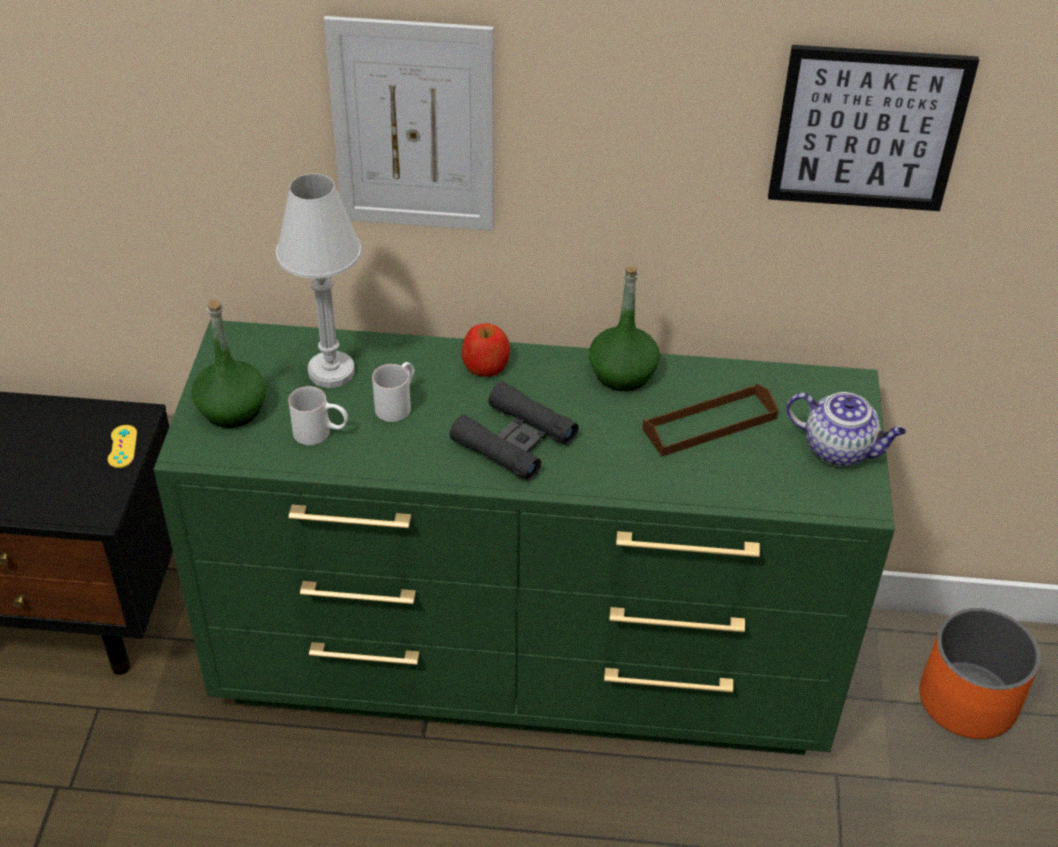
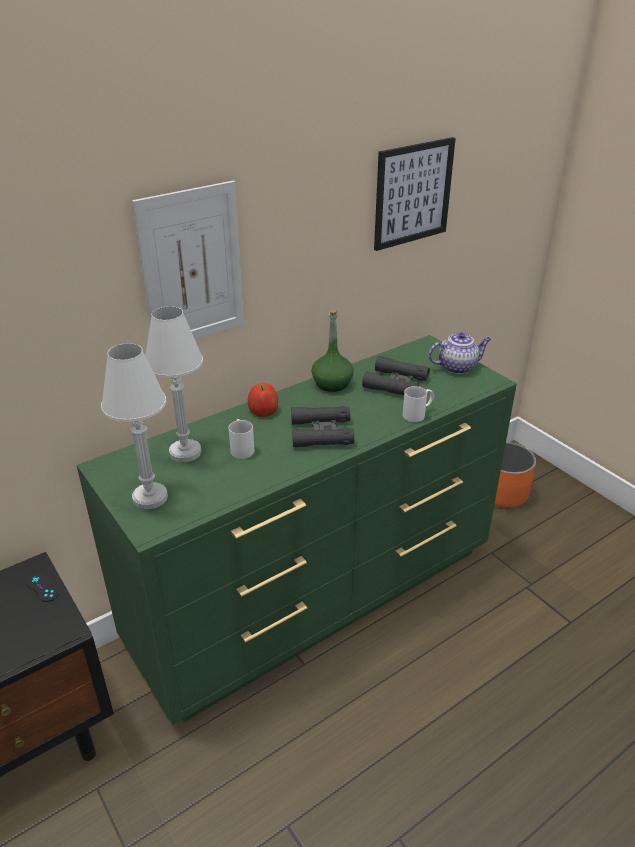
camera: 40 degrees left, 10 degrees down
yellow game controller [108,425,137,468] -> black game controller [26,573,59,602]
green bottle [192,299,266,428] -> white table lamp [101,343,168,509]
white mug [288,386,348,445] -> white mug moved to [403,386,434,422]
brown tray [642,384,778,456] -> black binoculars [362,356,430,396]

